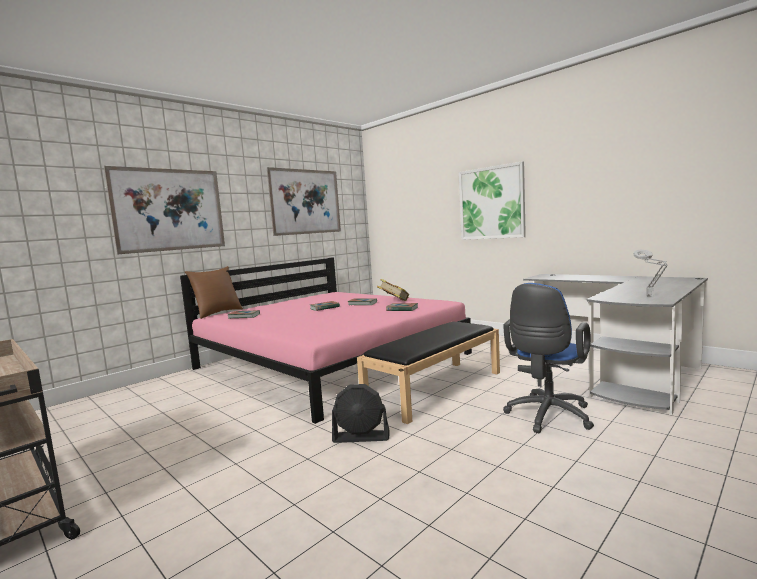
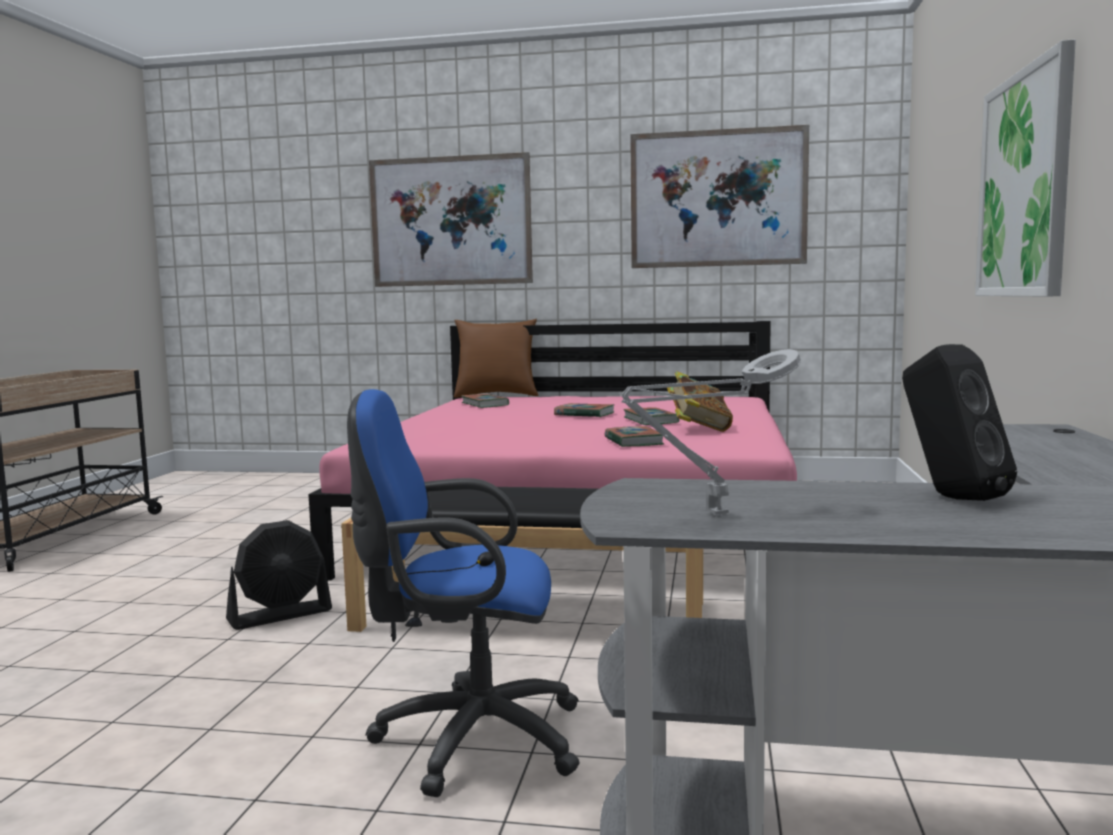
camera: 55 degrees right, 0 degrees up
black fan [332,384,390,443] -> black fan turned 90 degrees counterclockwise [226,520,332,630]
none -> black speaker [902,344,1017,501]

